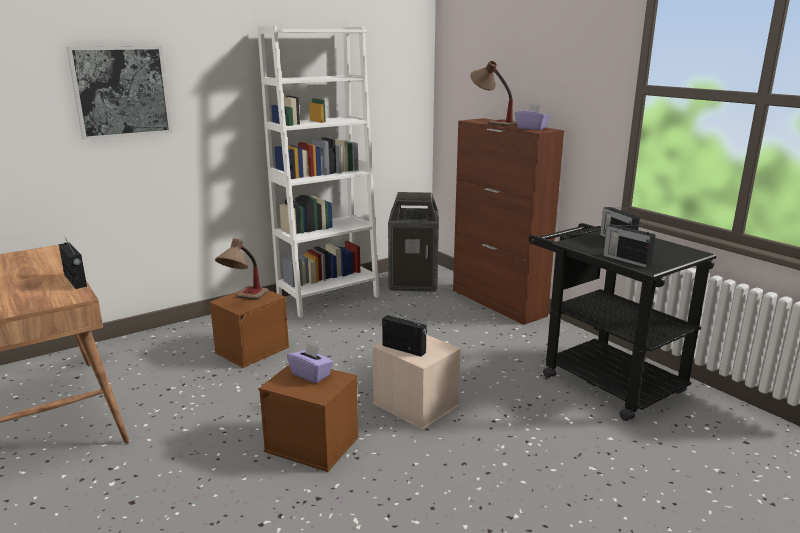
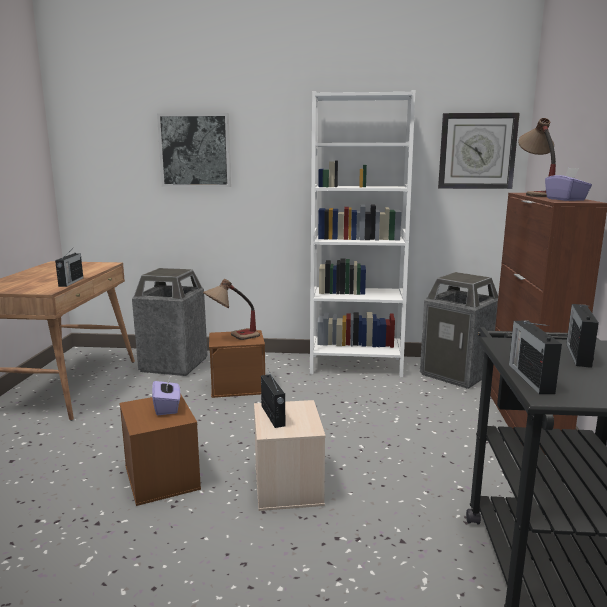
camera: 40 degrees right, 5 degrees down
none -> trash can [132,268,208,376]
none -> wall clock [438,113,520,189]

